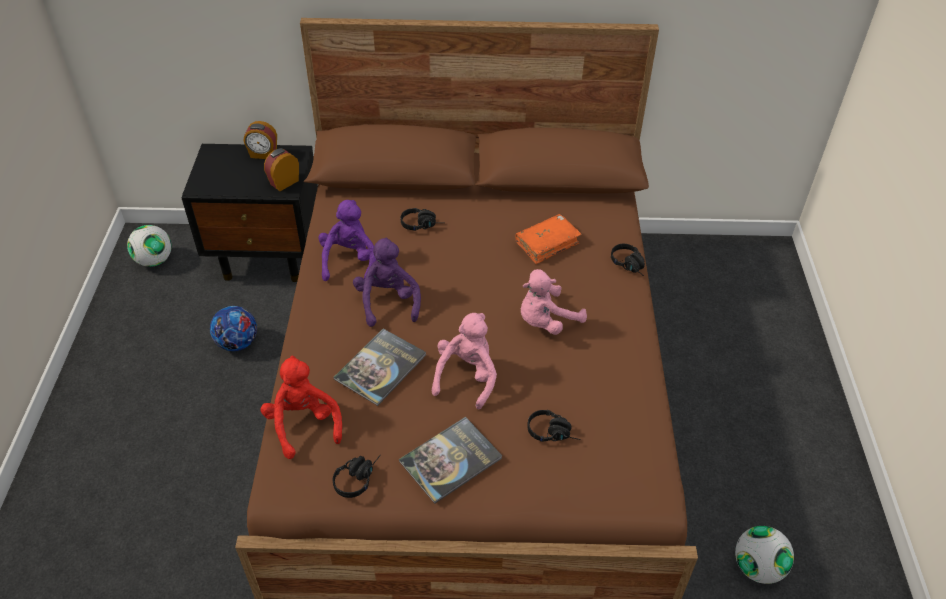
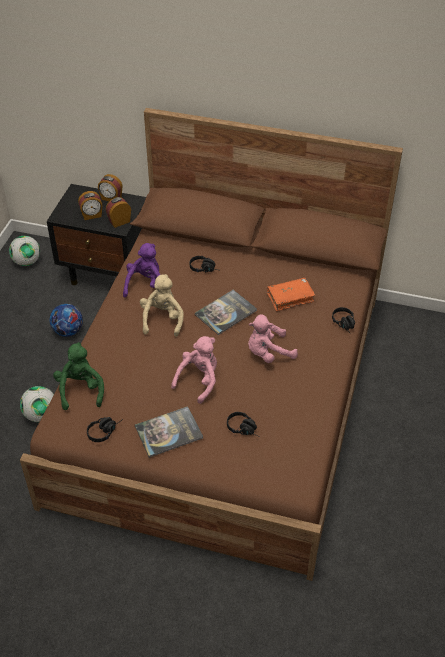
camera: 15 degrees right, 0 degrees up
red plush toy [260,356,342,459] -> green plush toy [53,342,104,410]
book [334,329,426,406] -> book moved to [195,290,257,335]
purple plush toy [353,238,421,327] -> beige plush toy [140,274,184,337]
football [735,526,794,584] -> football moved to [20,386,54,422]
none -> alarm clock [78,191,103,220]

